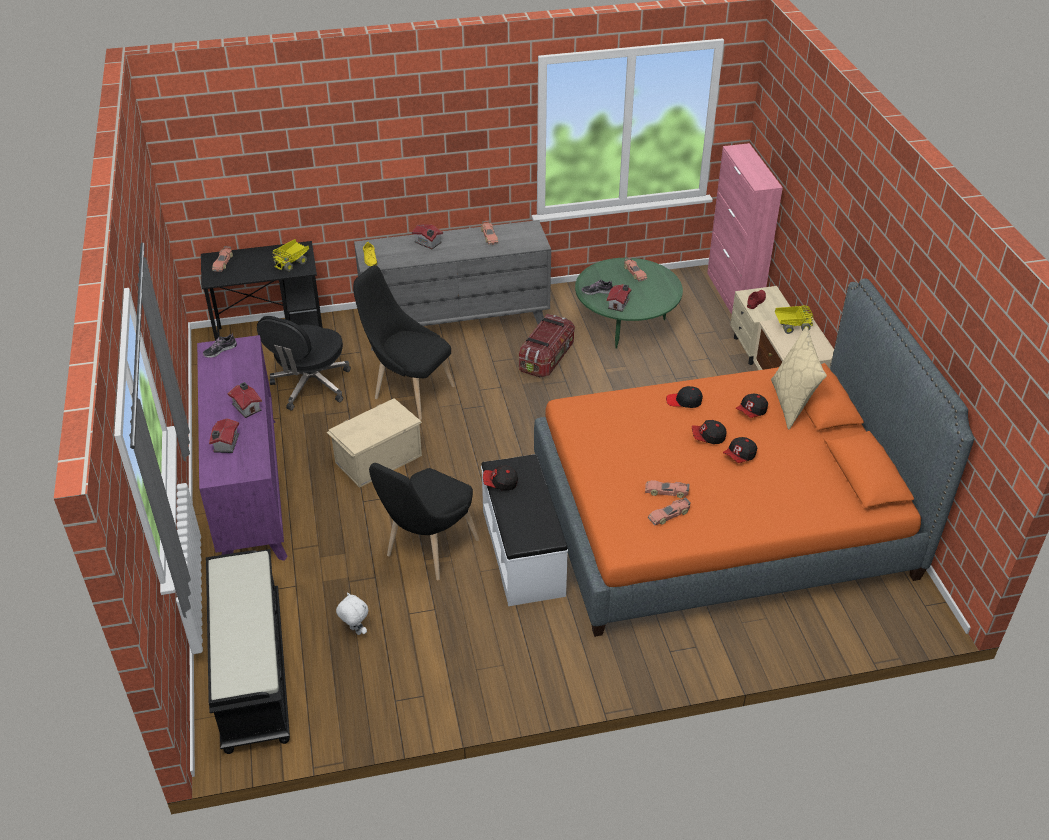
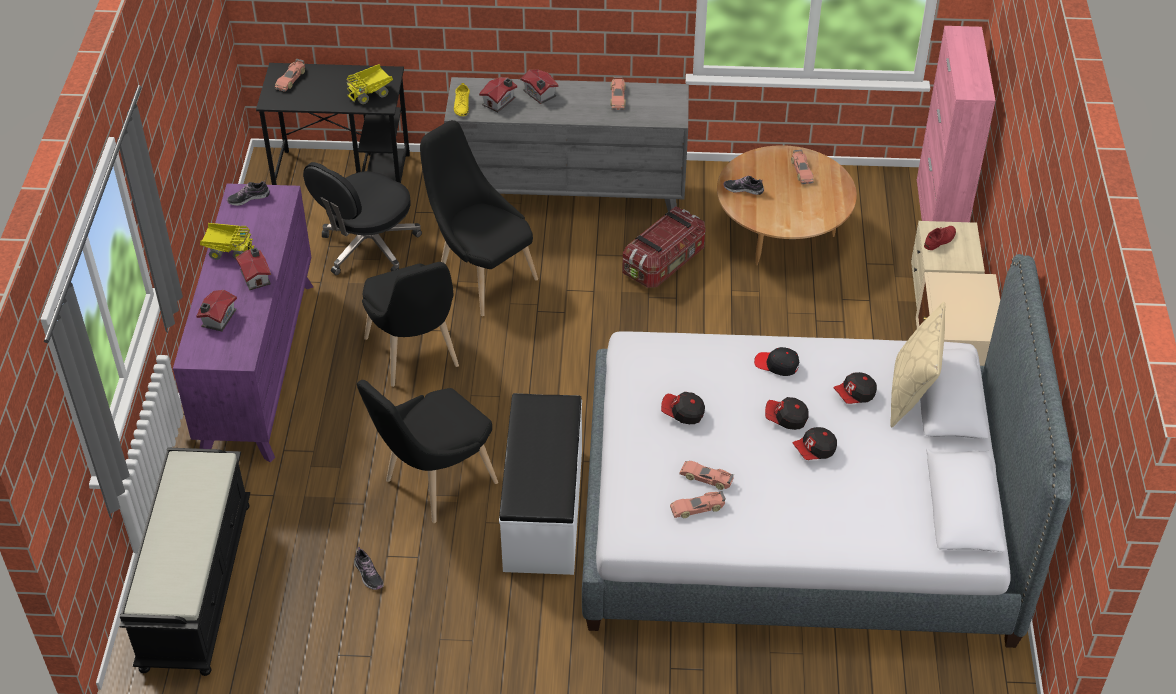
camera: 15 degrees right, 5 degrees up
beige storage box [327,398,422,488] -> black chair [362,262,459,387]
white plush toy [336,592,368,635] -> none
cap [483,466,518,491] -> cap moved to [661,392,705,424]
orange bed [534,278,974,637] -> grey bed [582,254,1072,648]
green coffee table [575,258,683,349] -> brown coffee table [717,145,857,265]
toy house [607,284,632,312] -> toy house moved to [479,77,517,112]
toy truck [775,305,814,334] -> toy truck moved to [200,223,255,260]
none -> shoe [354,547,383,590]

